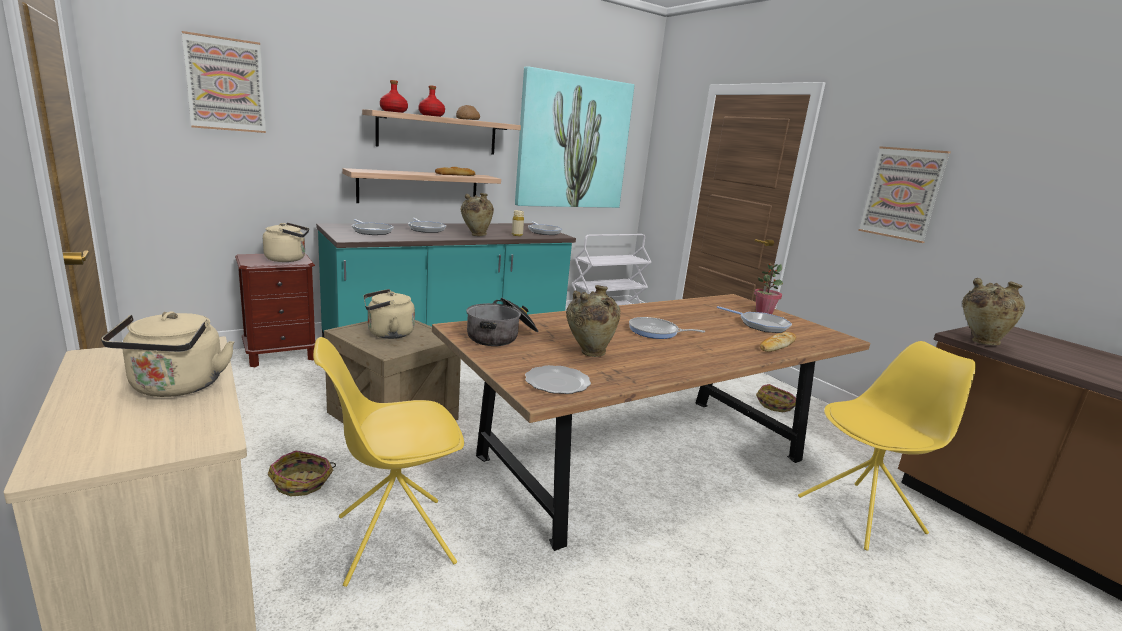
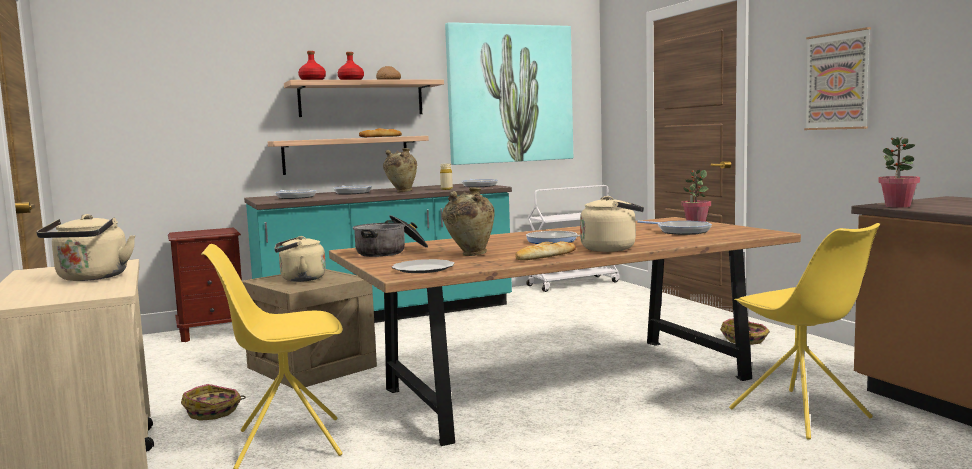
camera: 10 degrees right, 10 degrees down
picture [182,31,266,133] -> none
beige kettle [263,223,309,262] -> beige kettle moved to [580,196,644,252]
bread [760,332,796,352] -> bread moved to [515,241,576,260]
yellow chair [798,341,976,551] -> yellow chair turned 75 degrees clockwise [729,223,880,439]
beige vase [962,278,1025,345] -> potted plant [878,136,920,208]

